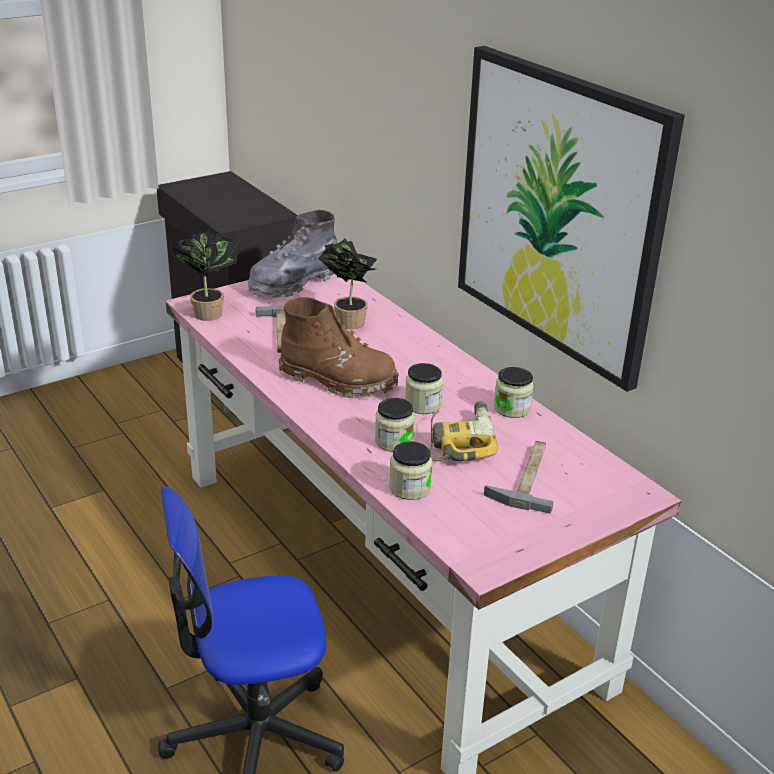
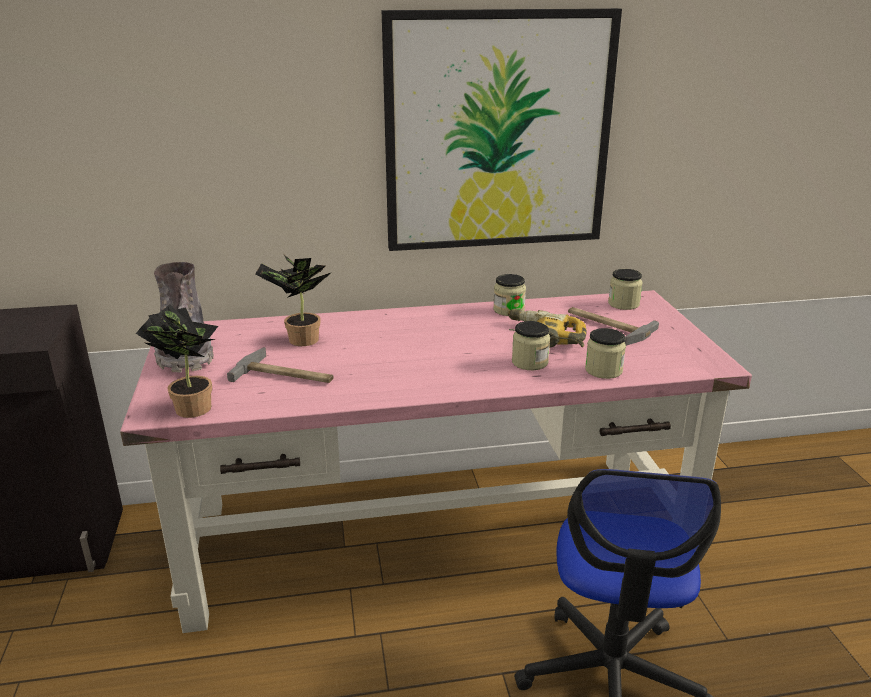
camera: 65 degrees left, 5 degrees down
brown boot [279,297,399,398] -> none
jar [405,363,443,414] -> jar moved to [608,269,642,310]

